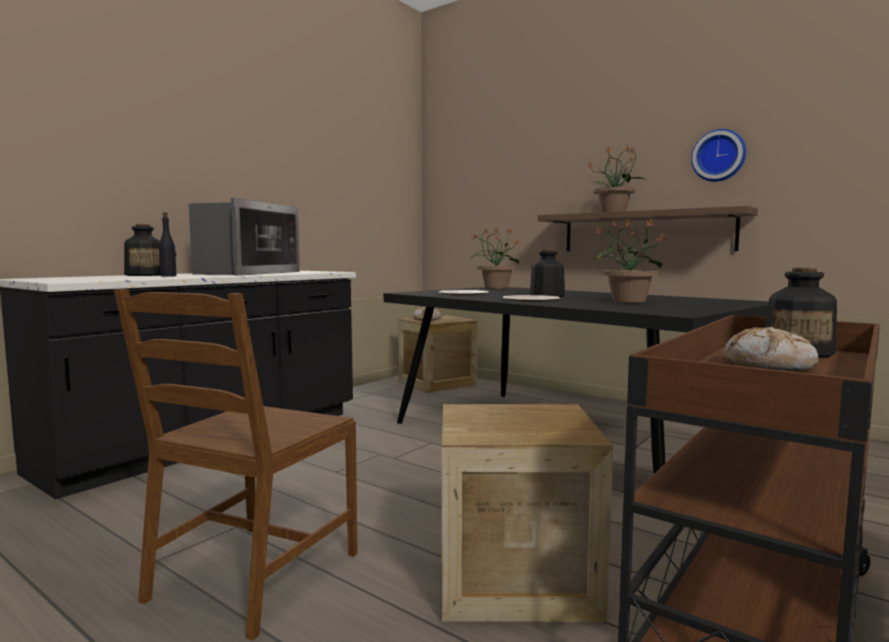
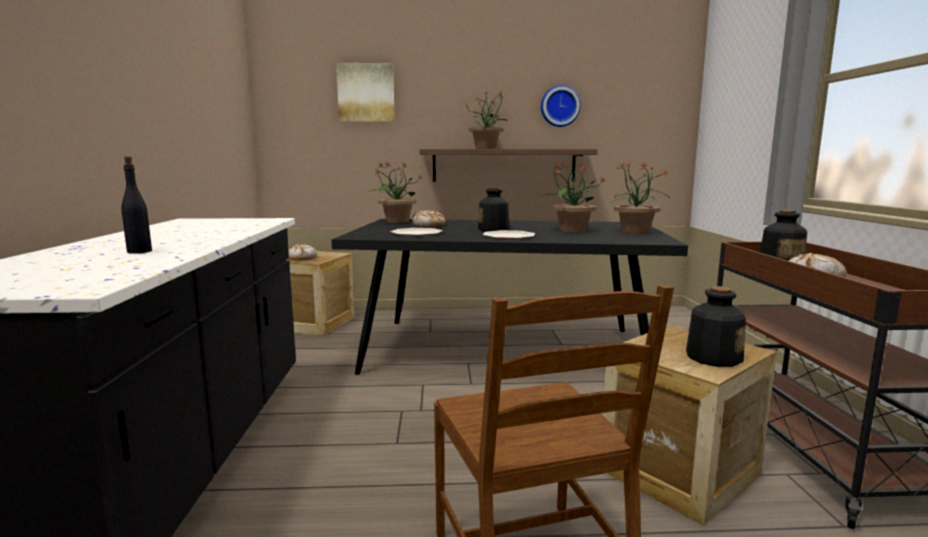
camera: 40 degrees left, 5 degrees up
bottle [124,224,160,276] -> bottle moved to [686,286,746,367]
microwave [189,198,300,276] -> none
none -> picture [336,63,395,122]
none -> bread [413,210,445,227]
none -> potted plant [610,162,670,234]

